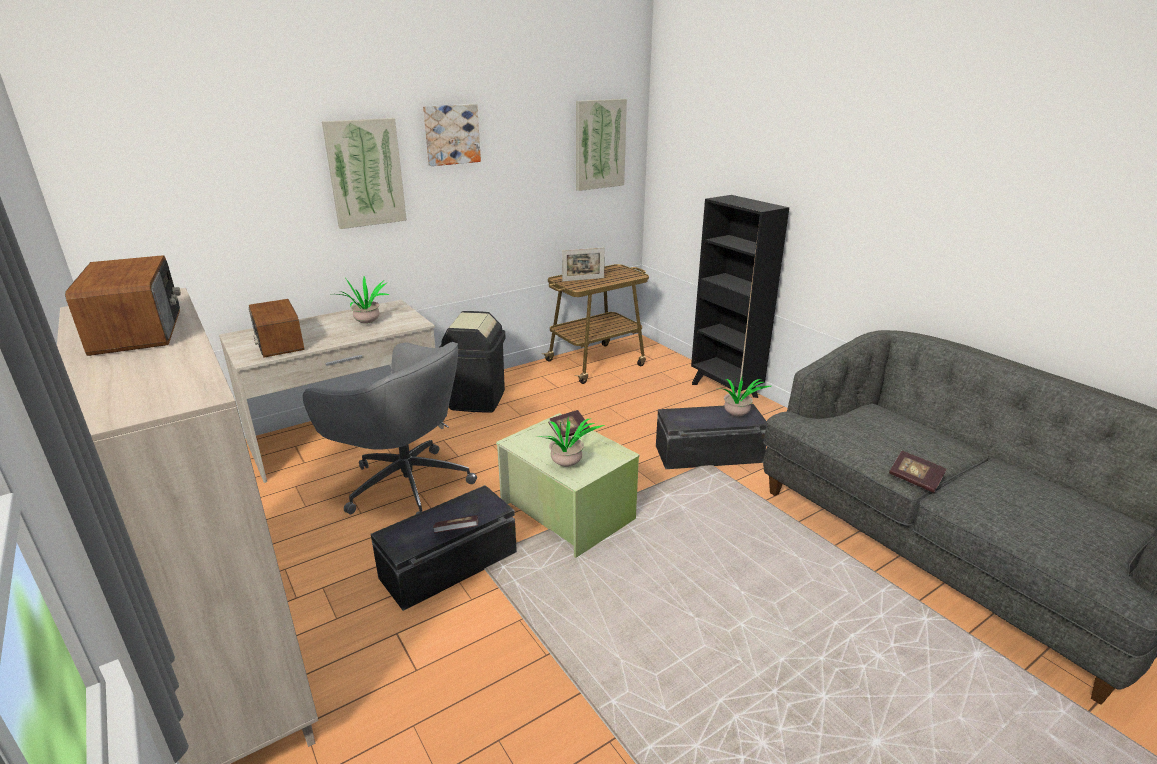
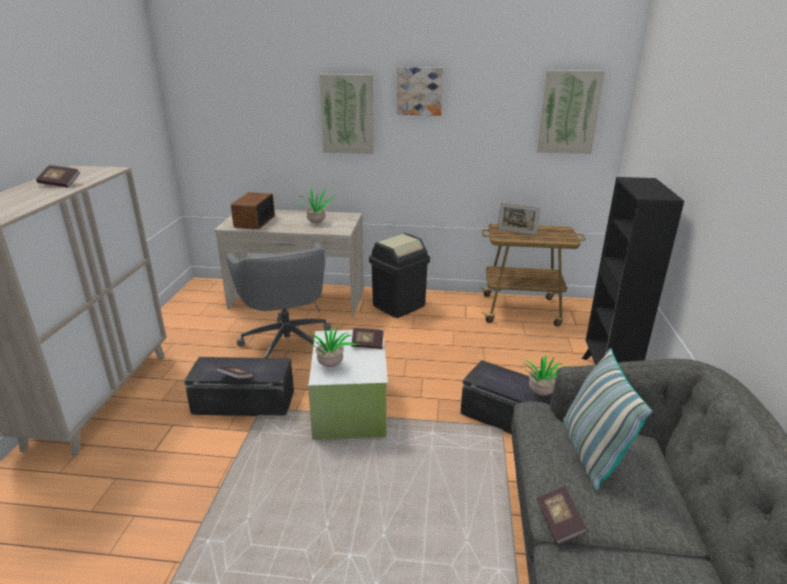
camera: 40 degrees right, 0 degrees up
radio [65,255,181,356] -> book [36,165,80,187]
green storage box [496,413,639,558] -> white storage box [308,329,388,440]
none -> pillow [563,348,652,490]

